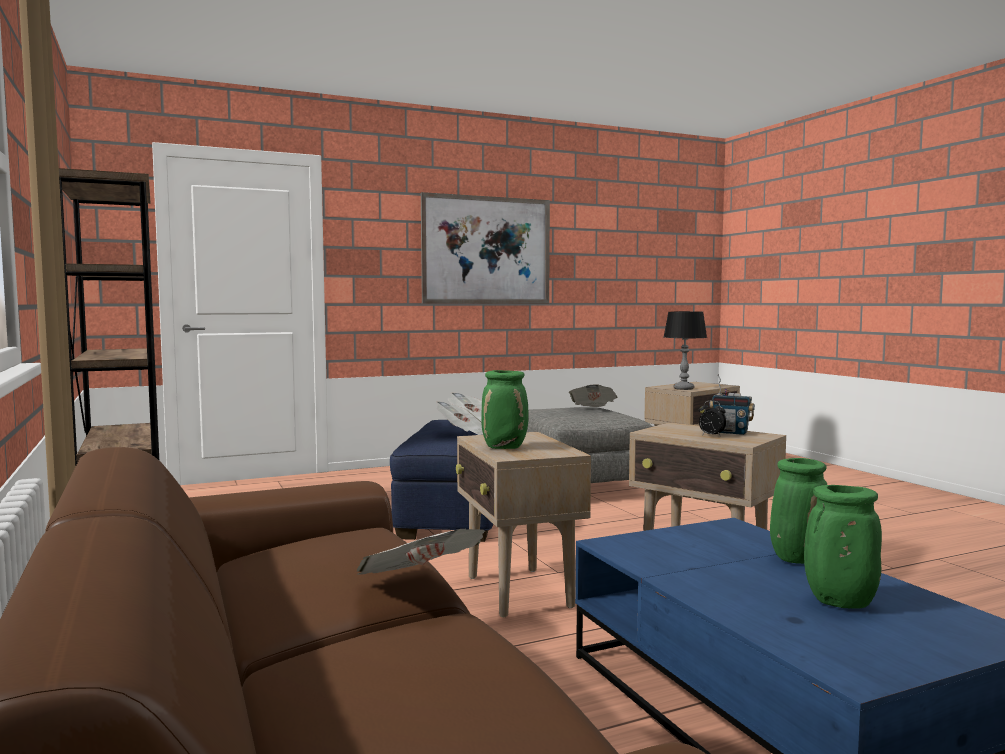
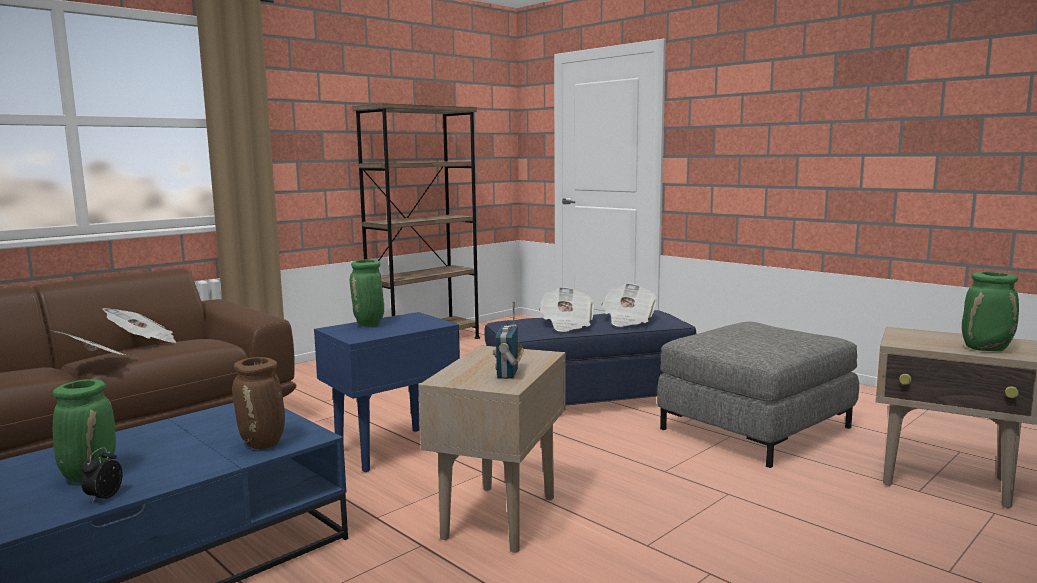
camera: 70 degrees right, 5 degrees up
picture [421,192,550,304] -> none
beige side table [456,432,591,617] -> blue side table [314,312,460,472]
newspaper [568,384,618,407] -> newspaper moved to [102,308,176,343]
table lamp [664,311,707,390] -> none
alarm clock [698,401,727,437] -> alarm clock moved to [81,447,123,504]
green vase [770,458,827,564] -> green vase moved to [962,272,1019,351]
none -> brown vase [232,357,285,449]

